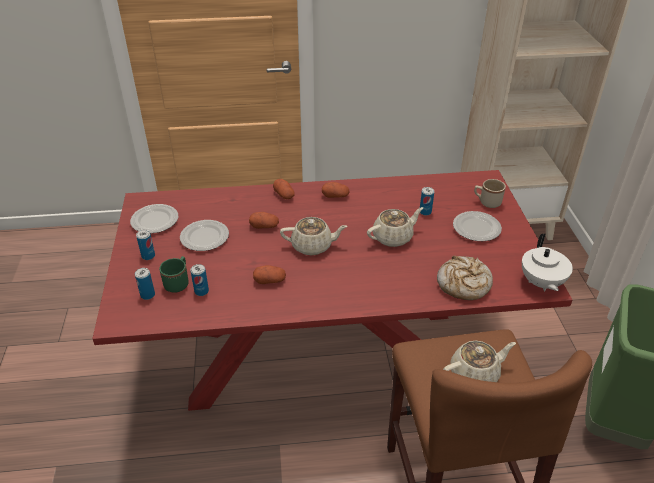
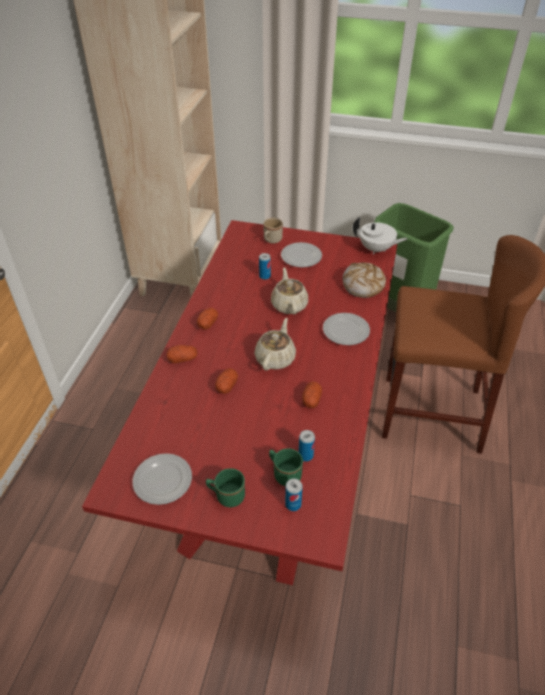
camera: 70 degrees left, 5 degrees up
can [136,230,155,260] -> green mug [206,468,245,507]
plate [180,220,229,251] -> plate moved to [323,313,370,345]
beige teapot [443,341,516,382] -> none

